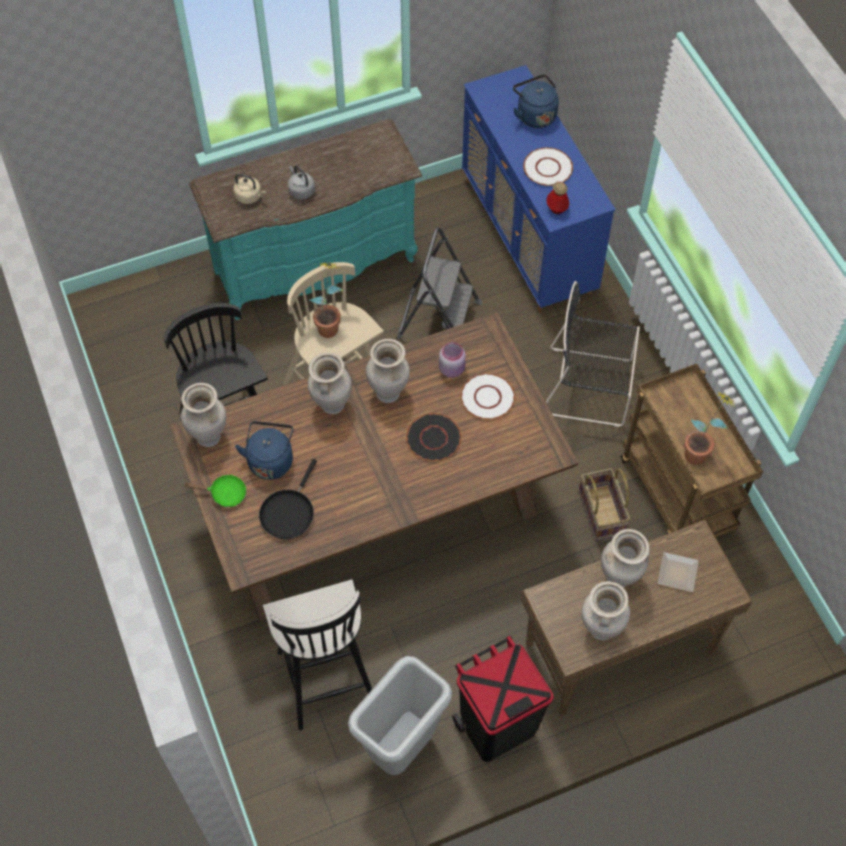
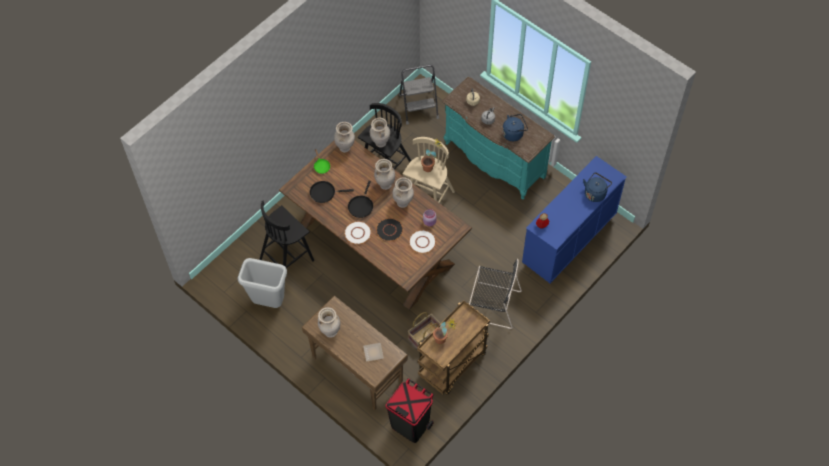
camera: 65 degrees right, 0 degrees up
blue kettle [235,421,294,480] -> blue kettle moved to [502,114,528,141]
grey step ladder [397,227,482,339] -> grey step ladder moved to [399,65,439,125]
black trash can [452,636,554,762] -> black trash can moved to [385,378,434,443]
white plate [523,148,573,186] -> white plate moved to [344,221,371,244]
black chair [546,281,640,427] -> black chair turned 120 degrees clockwise [469,259,522,329]
beige vase [601,529,650,588] -> beige vase moved to [370,118,390,148]
none -> black frying pan [348,181,373,218]

